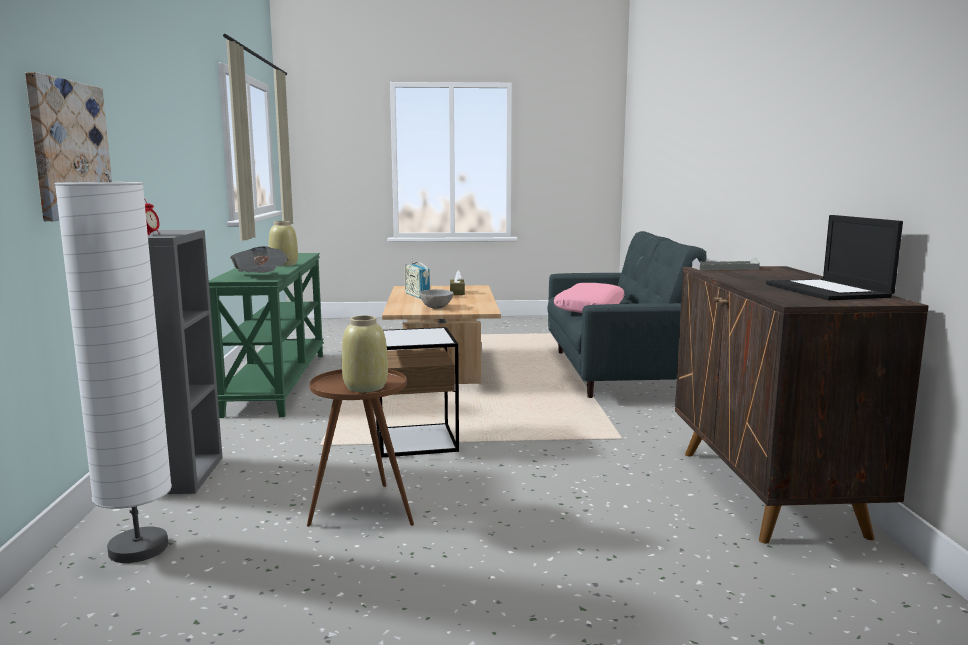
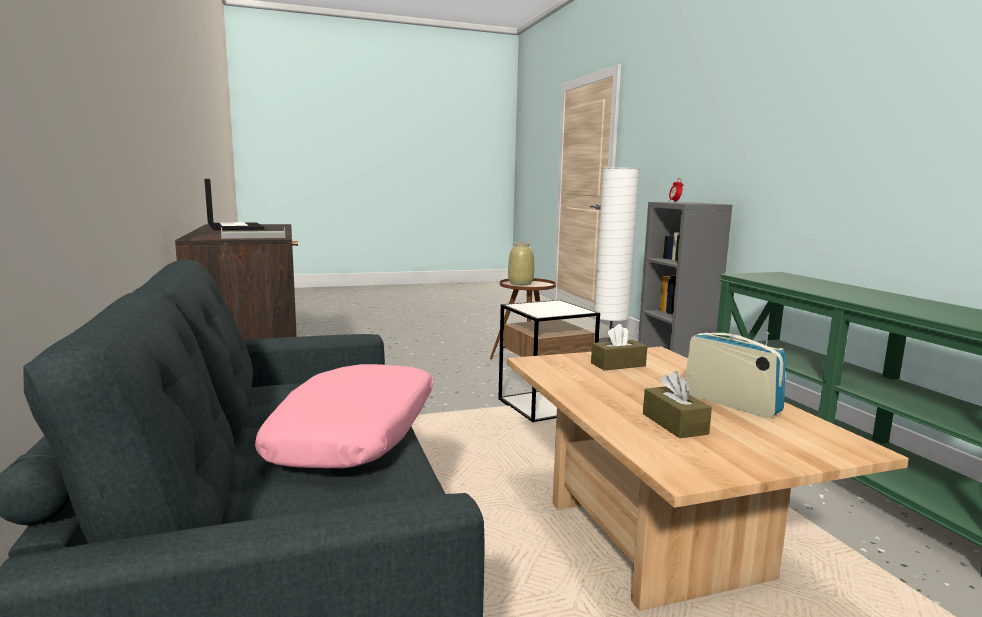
camera: 165 degrees right, 0 degrees up
picture [25,72,112,221] -> none
newspaper [230,246,289,273] -> none
beige vase [269,221,298,266] -> none
grey bowl [419,289,454,309] -> brown tissue box [591,324,647,370]

